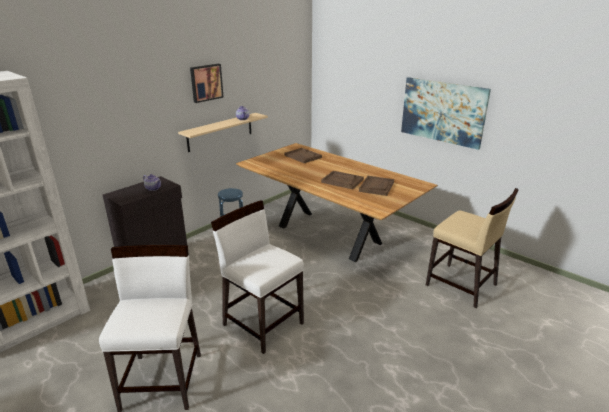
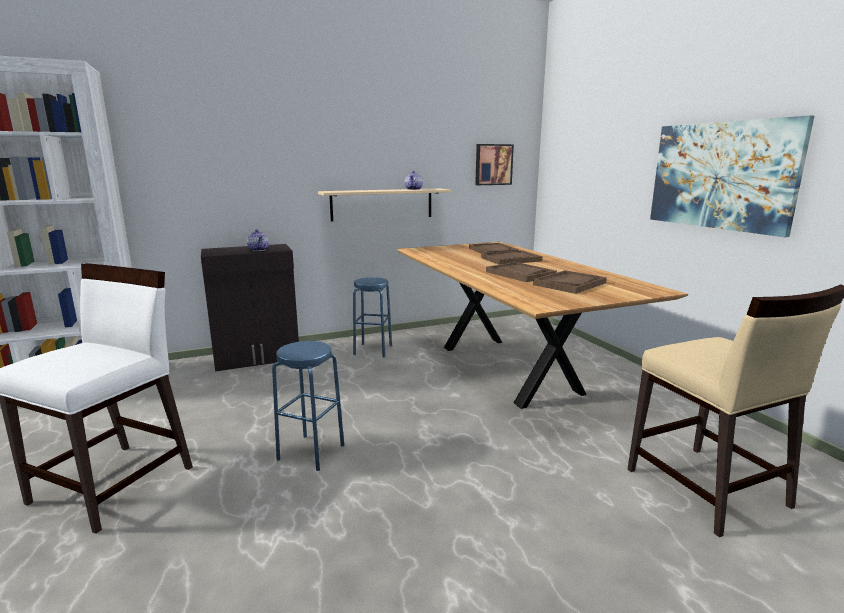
camera: 25 degrees right, 10 degrees down
picture [190,64,224,103] -> picture moved to [475,144,514,185]
white chair [211,200,304,354] -> blue stool [272,341,344,471]
none -> brown tray [481,250,542,265]

